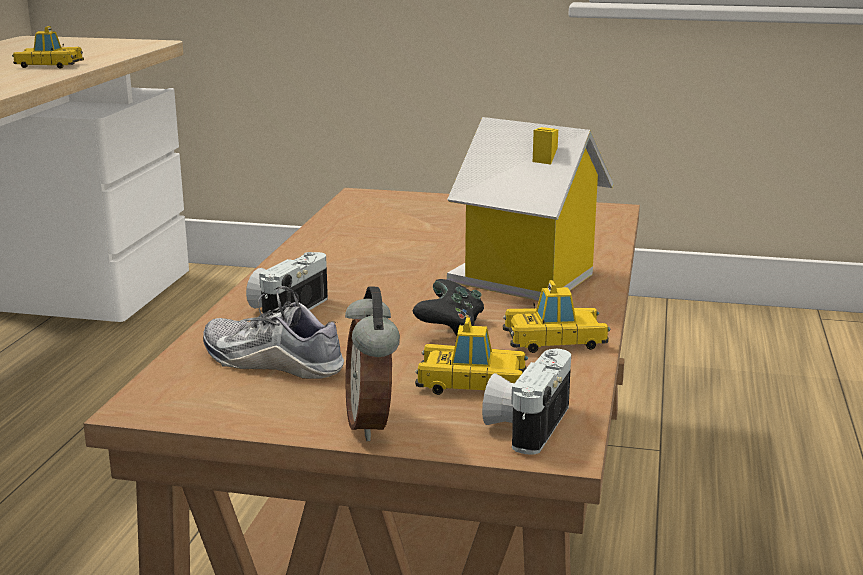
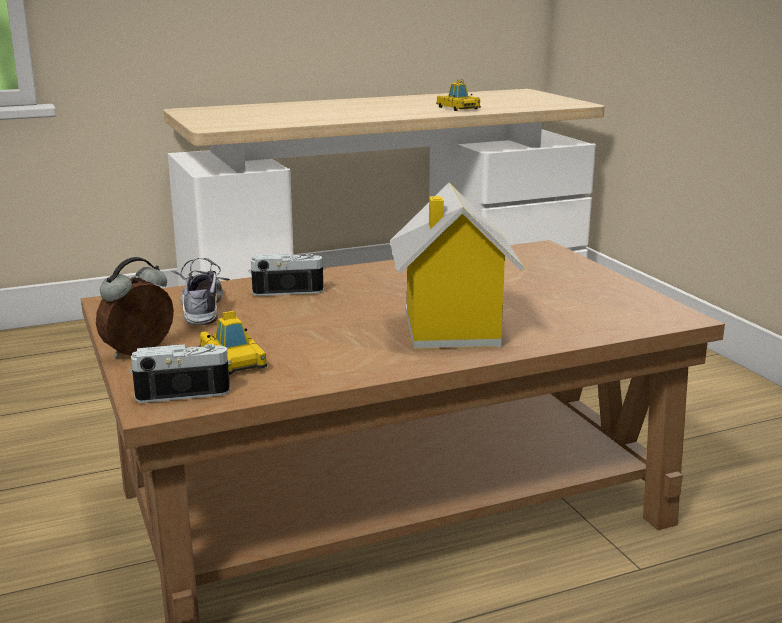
camera: 55 degrees right, 0 degrees up
black game controller [413,279,484,336] -> none
toy car [503,280,610,353] -> none

